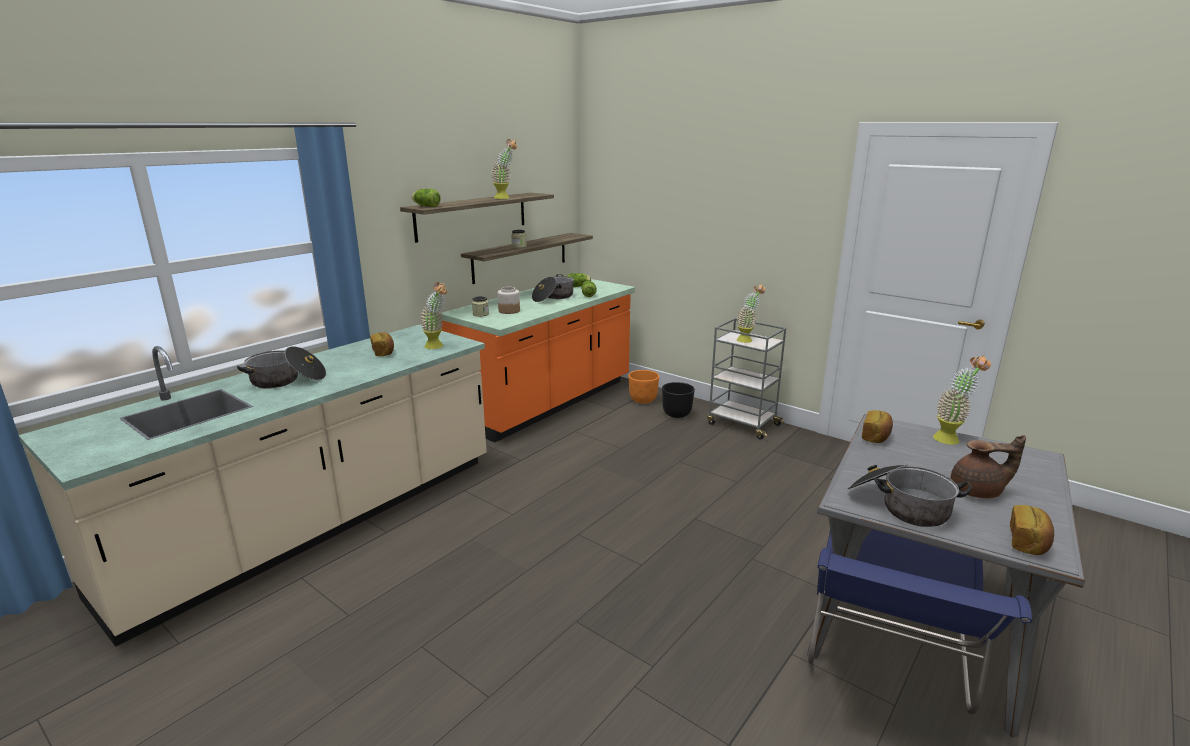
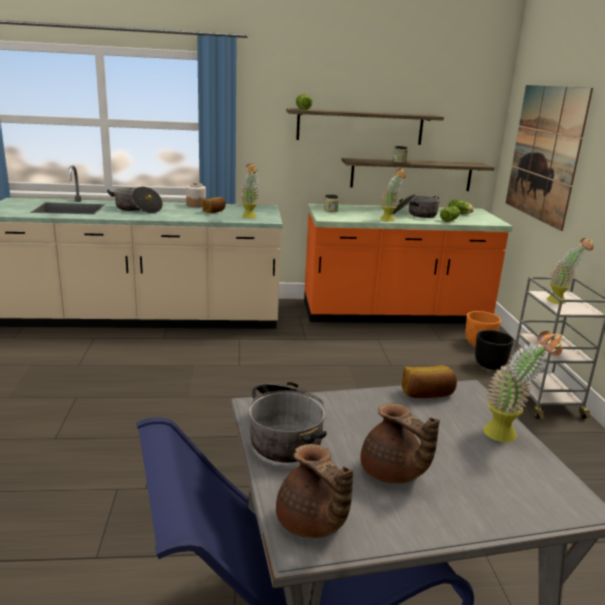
camera: 45 degrees right, 0 degrees up
potted plant [491,139,517,199] -> potted plant moved to [381,168,406,222]
jar [498,287,520,314] -> jar moved to [186,183,206,207]
bread [1010,505,1054,555] -> brown teapot [276,444,353,538]
none -> picture [506,85,593,231]

